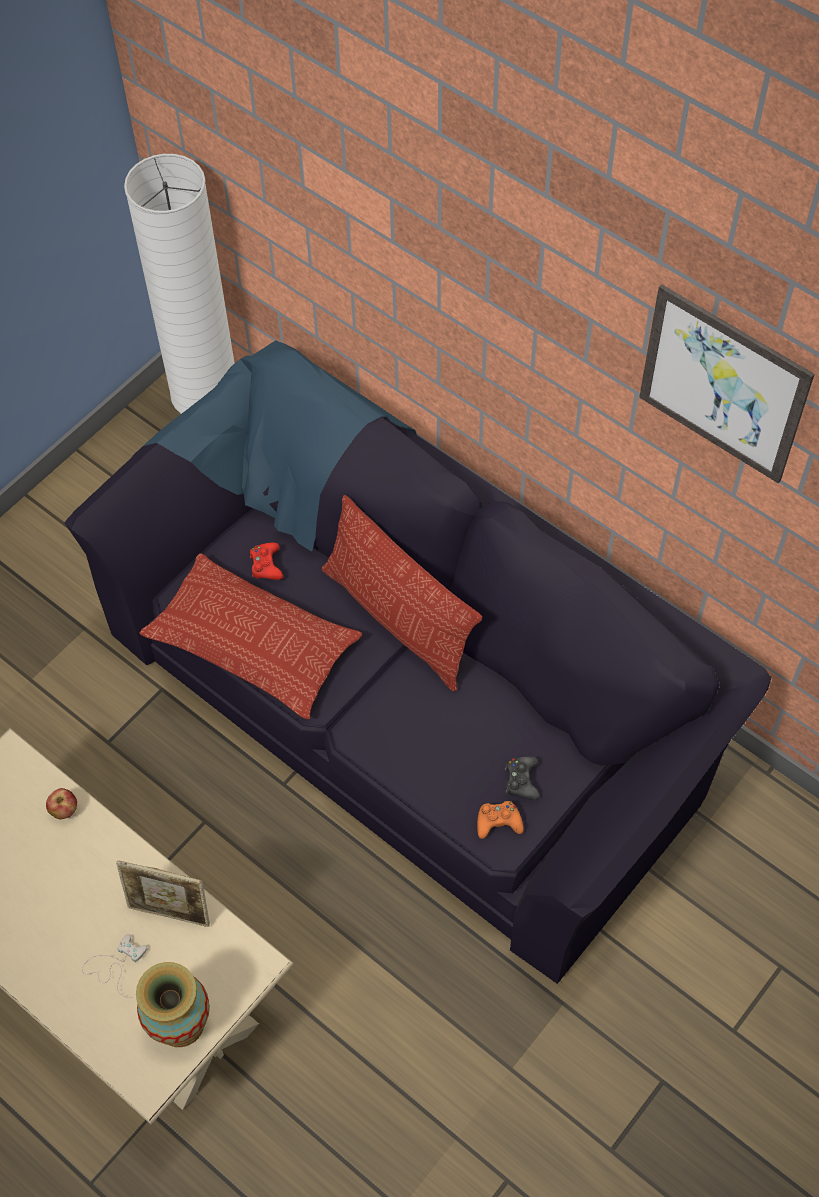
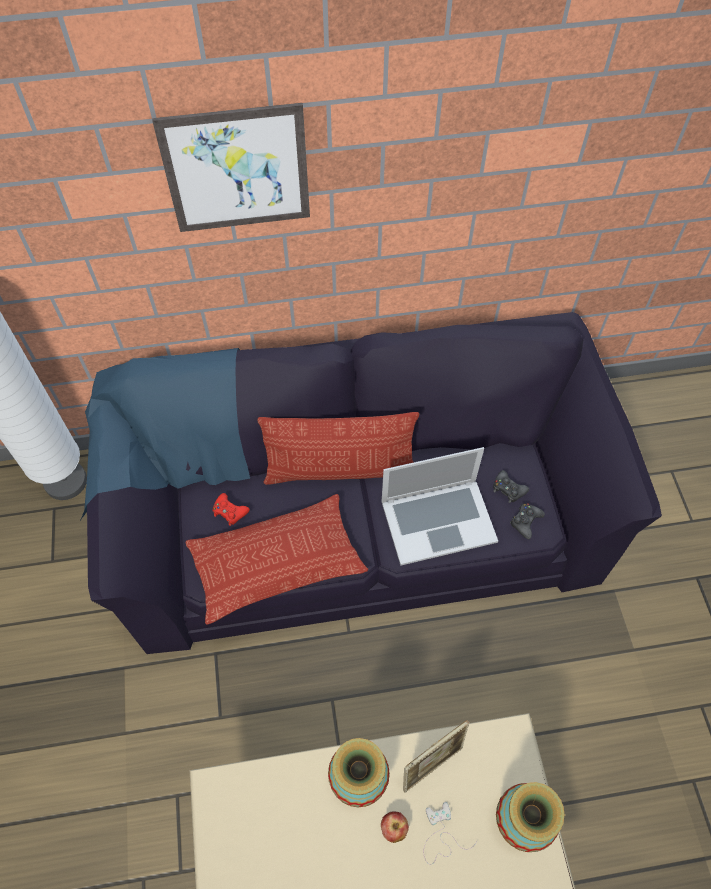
camera: 50 degrees left, 0 degrees up
apple [46,788,77,819] -> apple moved to [381,812,409,843]
orange game controller [477,801,524,839] -> black game controller [510,503,545,539]
picture [639,284,815,483] -> picture moved to [152,103,310,232]
none -> vase [328,738,390,807]
none -> laptop [382,447,498,566]

